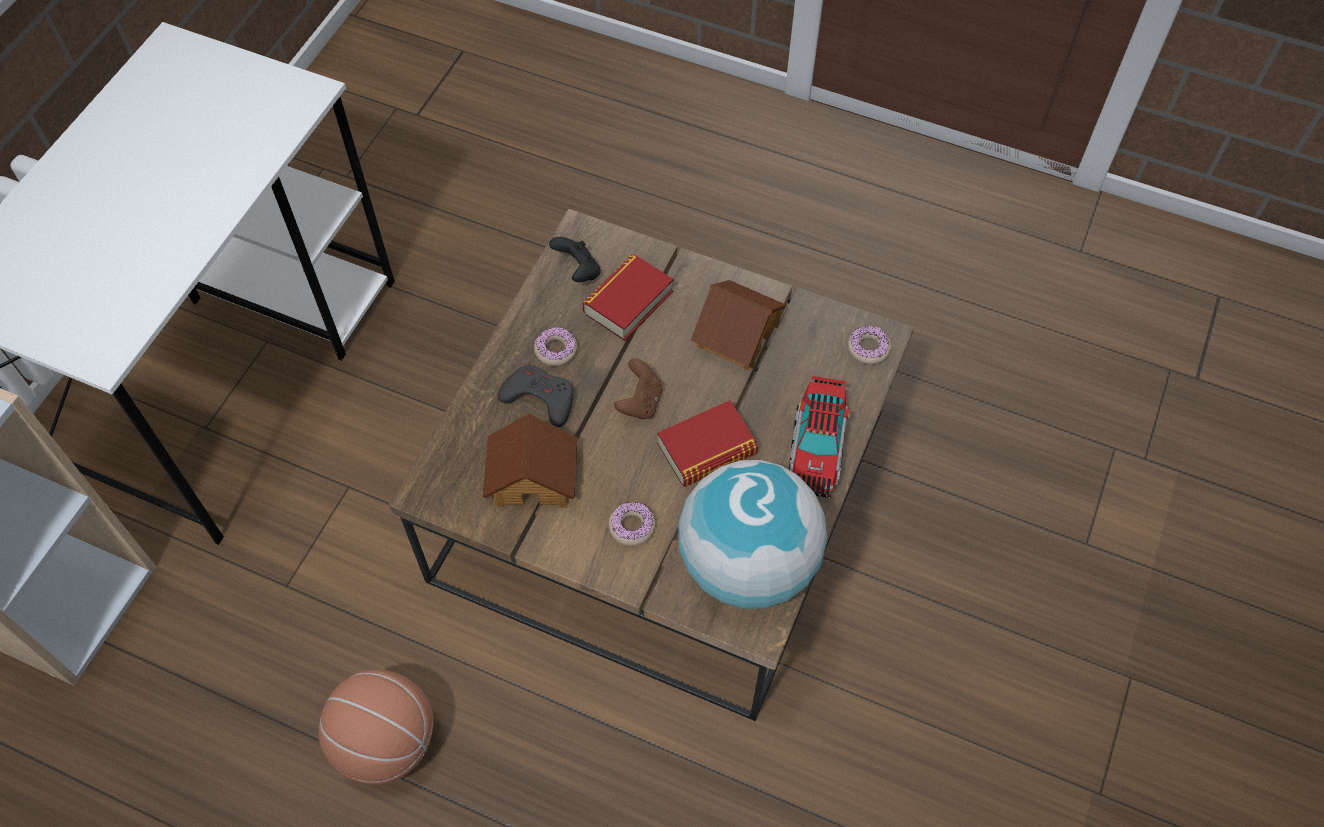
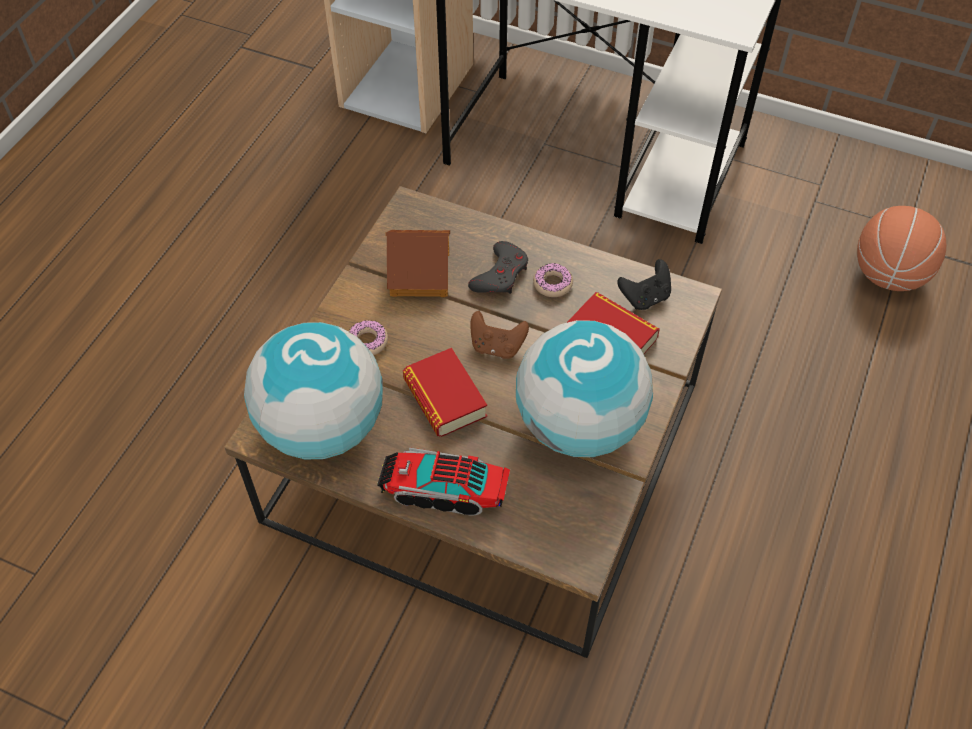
camera: 90 degrees right, 5 degrees down
basketball [319,669,433,785] -> basketball moved to [857,206,946,291]
toy house [690,280,786,370] -> globe [516,320,653,457]
donut [848,325,891,365] -> none

